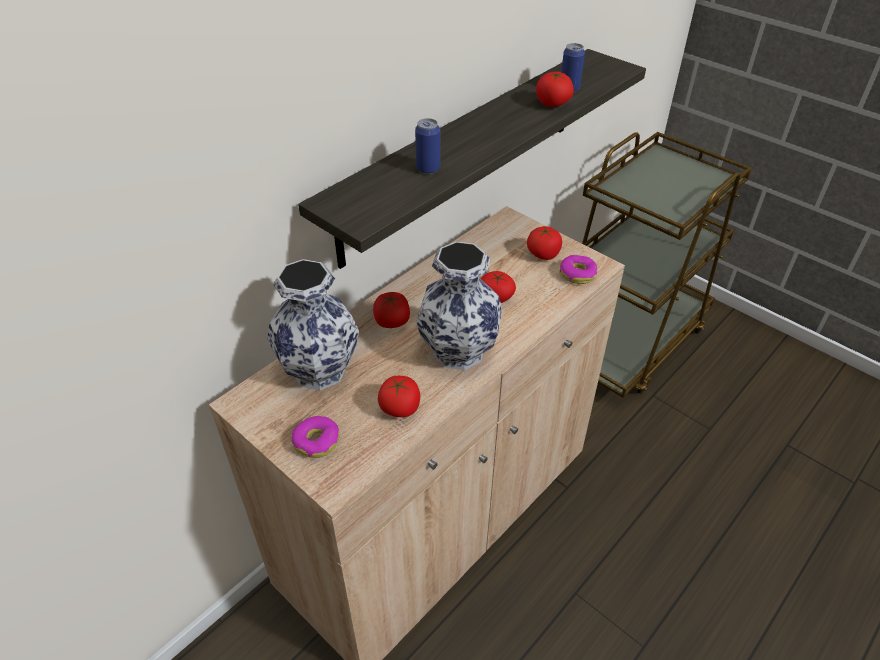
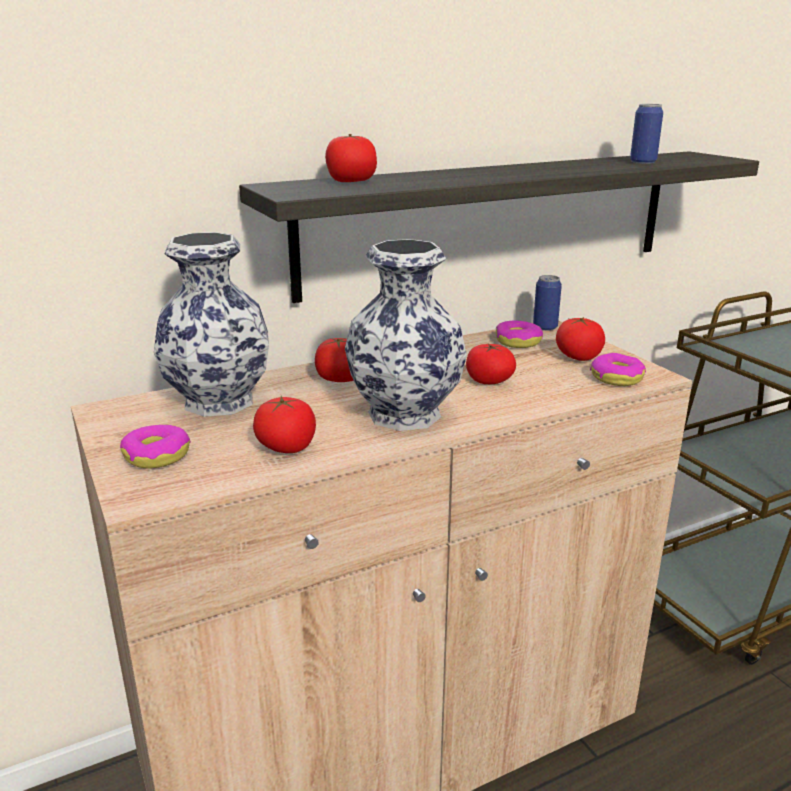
camera: 20 degrees right, 20 degrees down
can [415,118,440,174] -> can moved to [533,275,562,331]
tomato [536,72,574,107] -> tomato moved to [325,134,377,182]
none -> donut [496,320,543,348]

